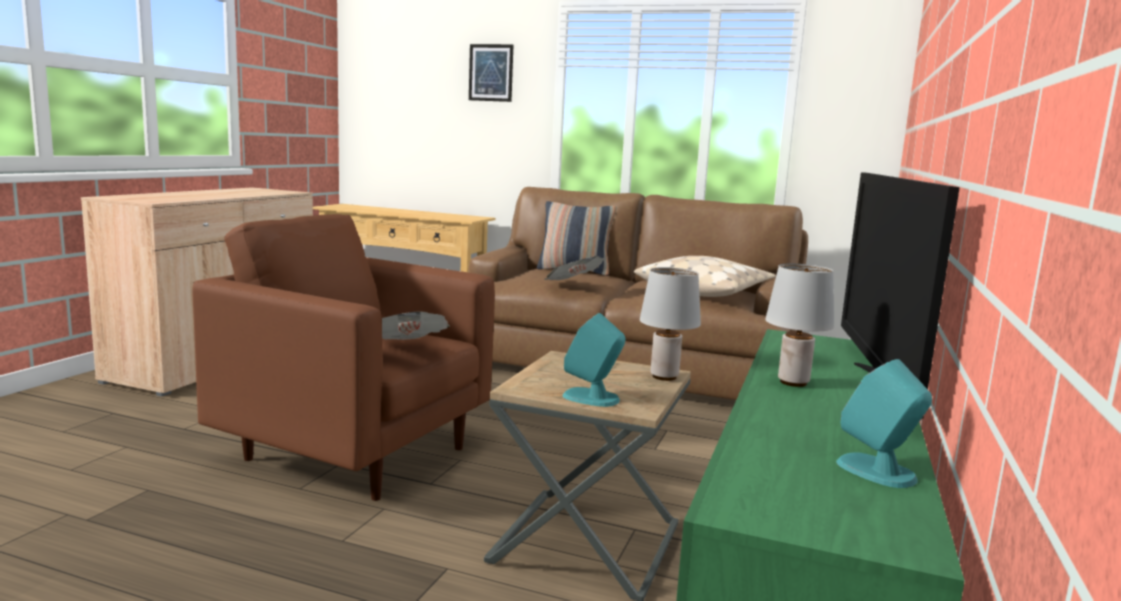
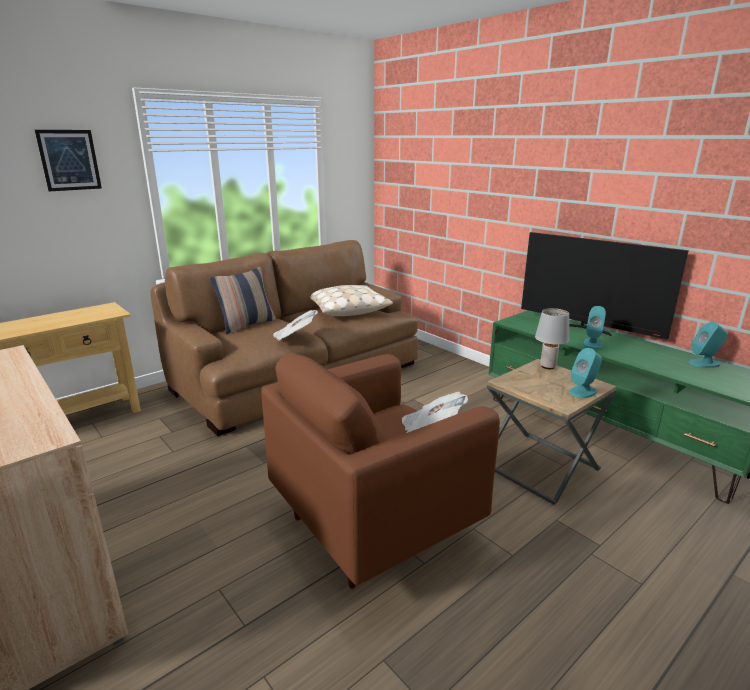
camera: 60 degrees left, 10 degrees up
grey table lamp [765,264,834,387] -> turquoise speaker [583,306,606,349]

